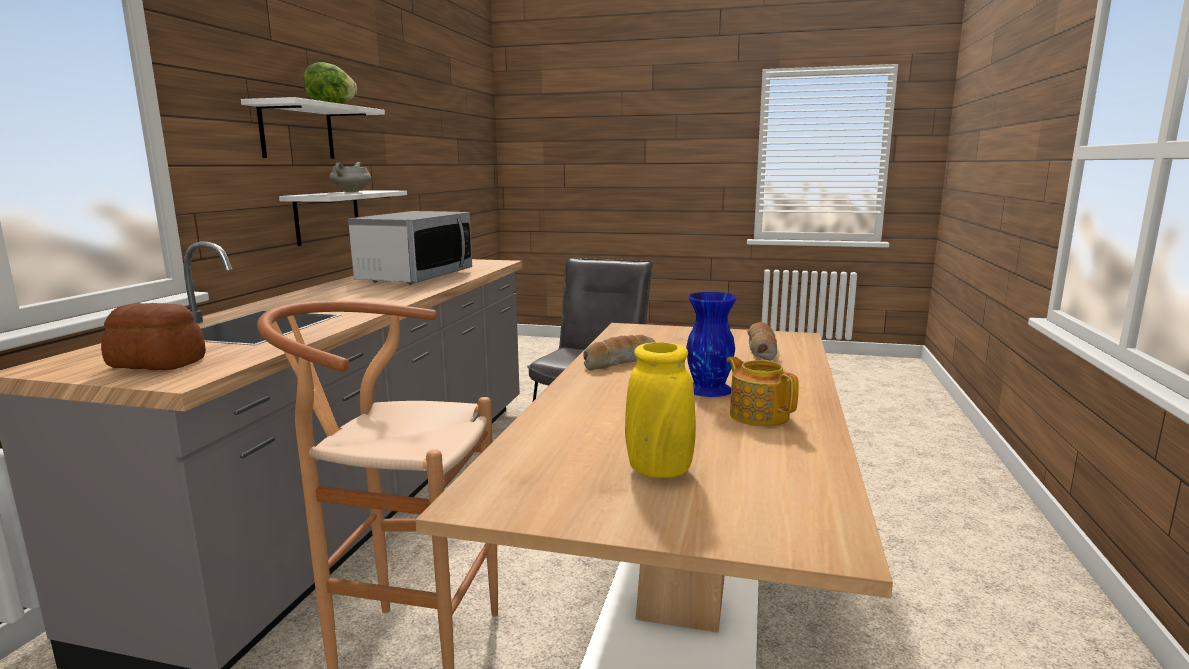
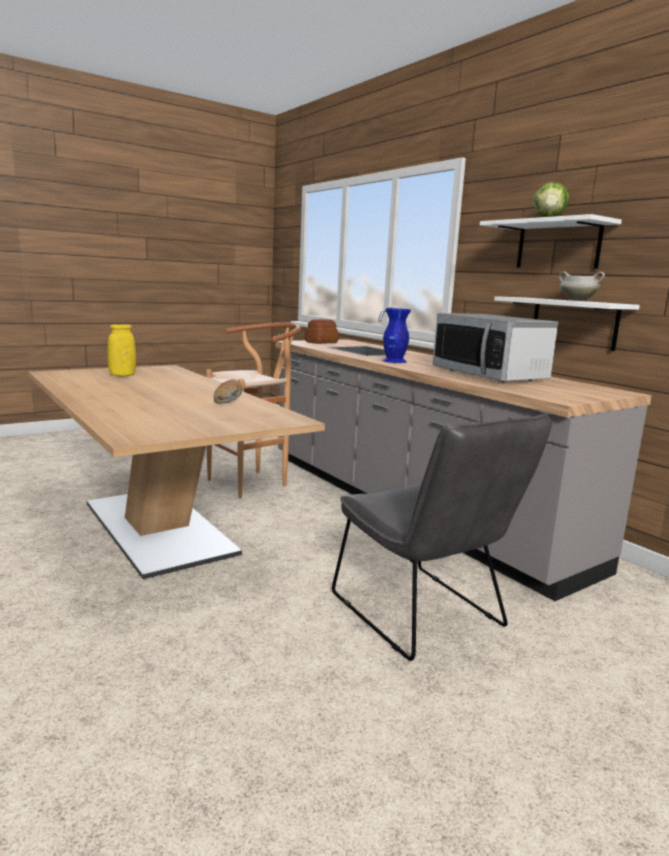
camera: 130 degrees right, 0 degrees up
blue vase [686,292,737,397] -> blue vase moved to [382,308,411,363]
teapot [726,356,799,427] -> none
bread [747,322,777,361] -> none

